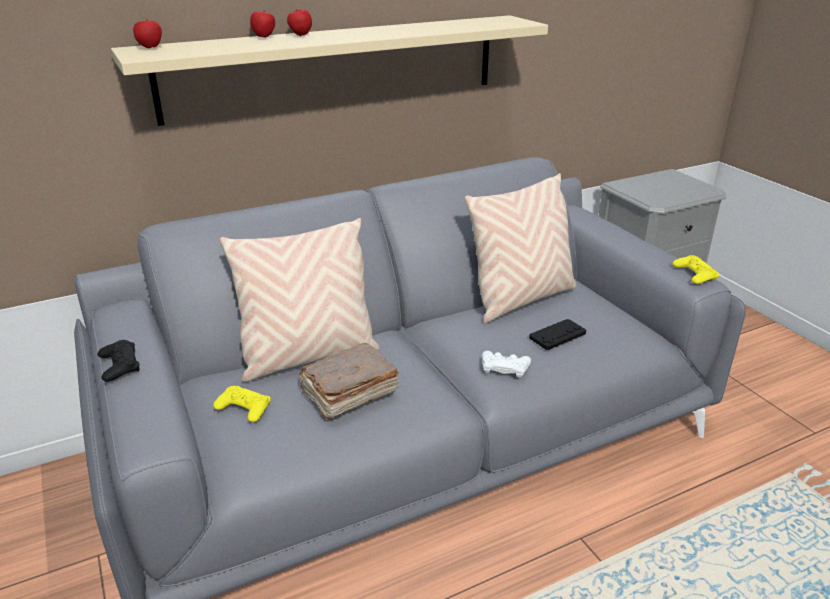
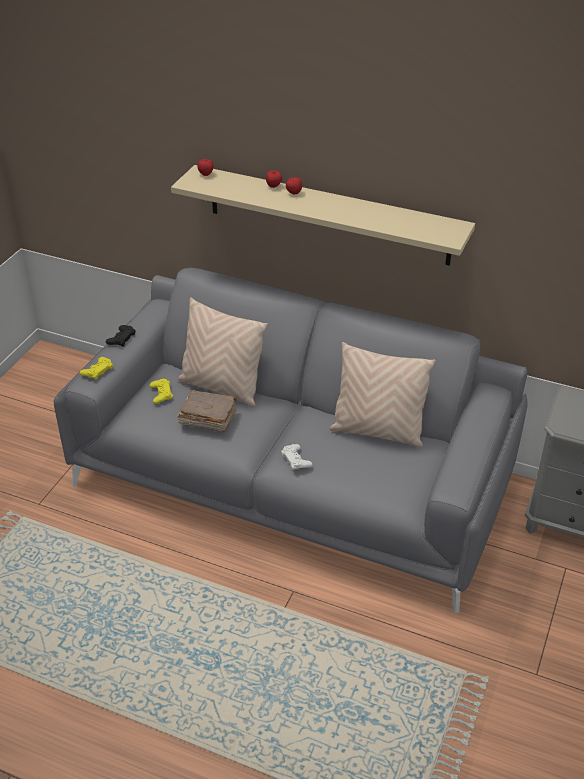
camera: 50 degrees right, 10 degrees up
black game controller [529,319,586,350] -> none
yellow game controller [672,255,719,284] -> yellow game controller moved to [80,357,113,380]

